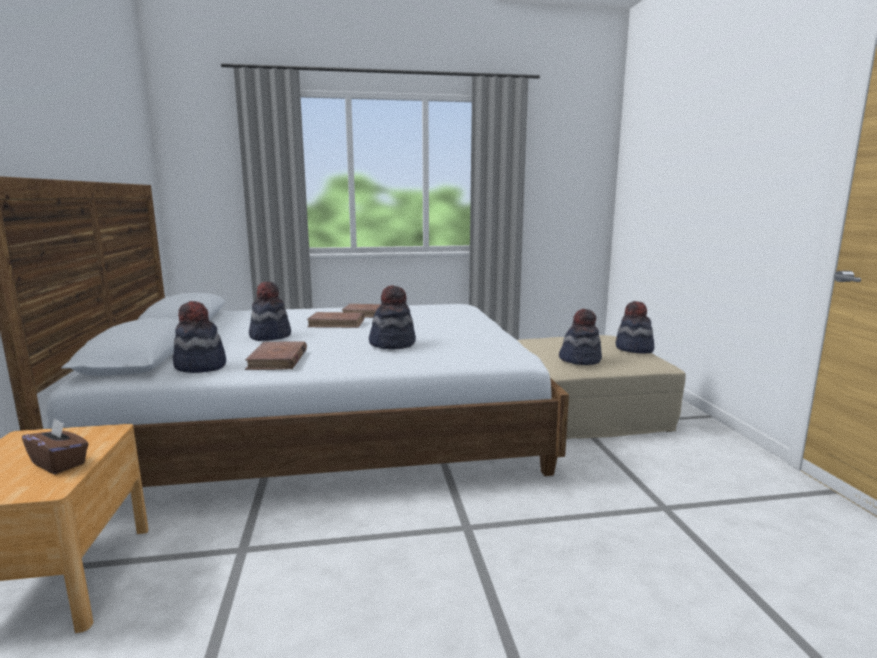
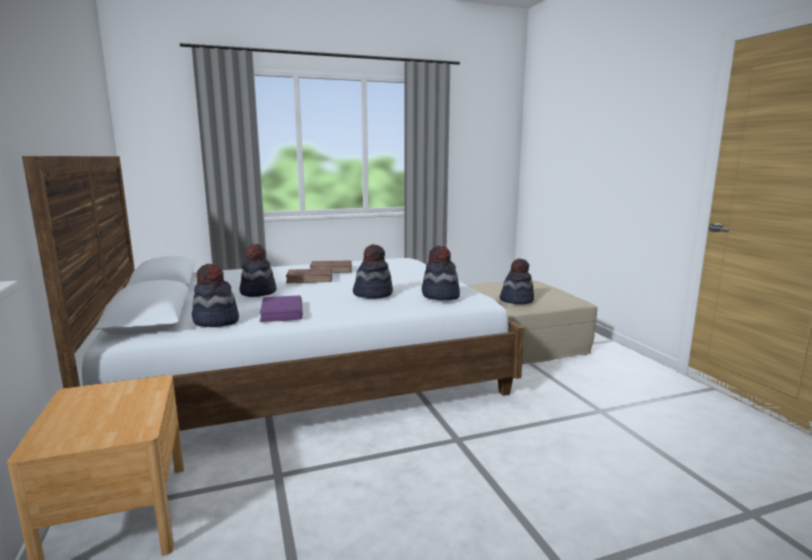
camera: 10 degrees left, 0 degrees up
brown tissue box [22,418,88,474] -> none
brown book [245,342,307,370] -> purple book [260,295,303,322]
hat [615,301,654,353] -> hat moved to [422,246,460,300]

